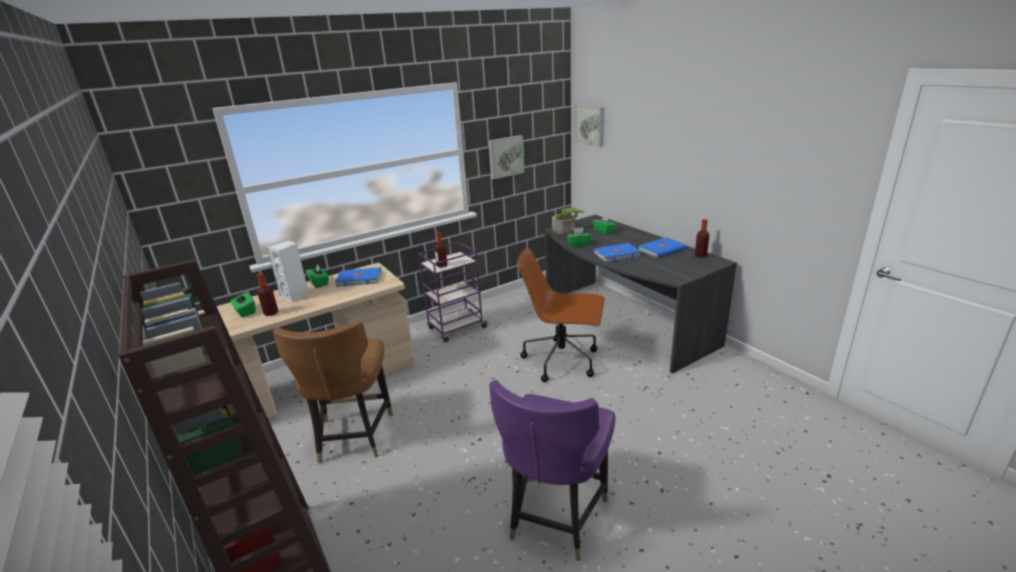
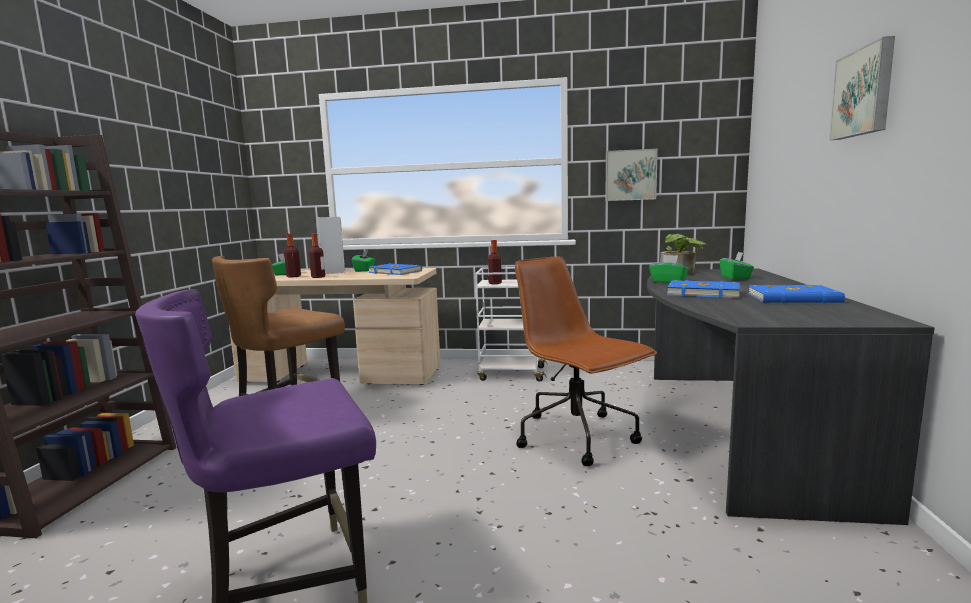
camera: 40 degrees right, 15 degrees down
purple cart [418,242,489,342] -> white cart [475,267,547,382]
picture [576,105,604,147] -> picture moved to [829,36,895,140]
bottle [695,219,709,258] -> bottle moved to [309,233,325,278]

